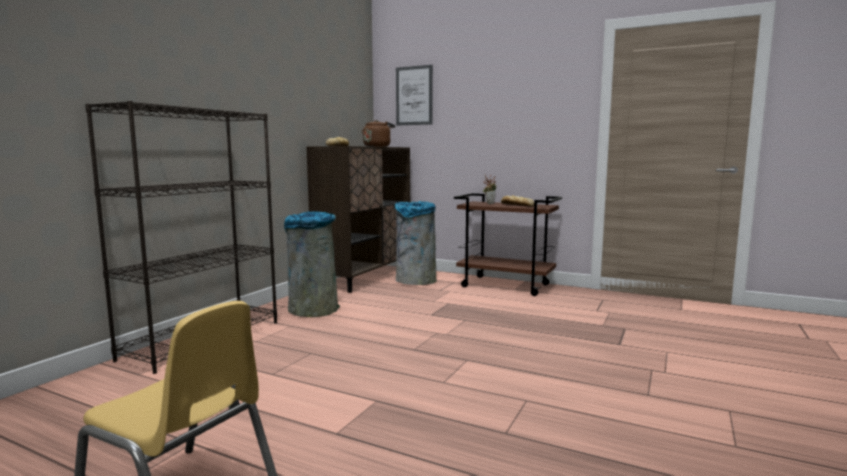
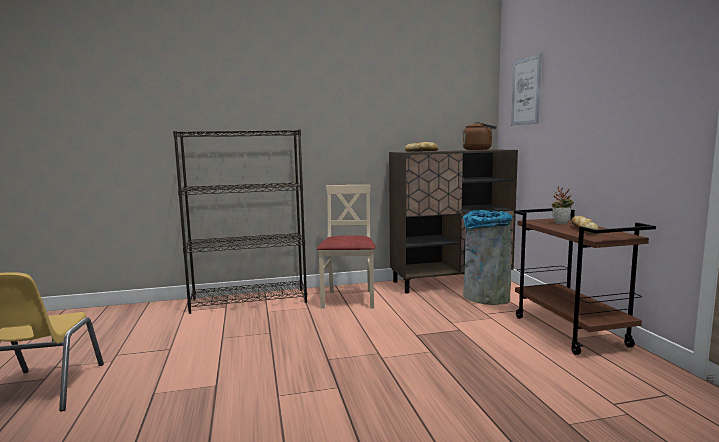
camera: 50 degrees right, 0 degrees up
grey trash can [284,211,340,317] -> beige chair [317,185,375,309]

